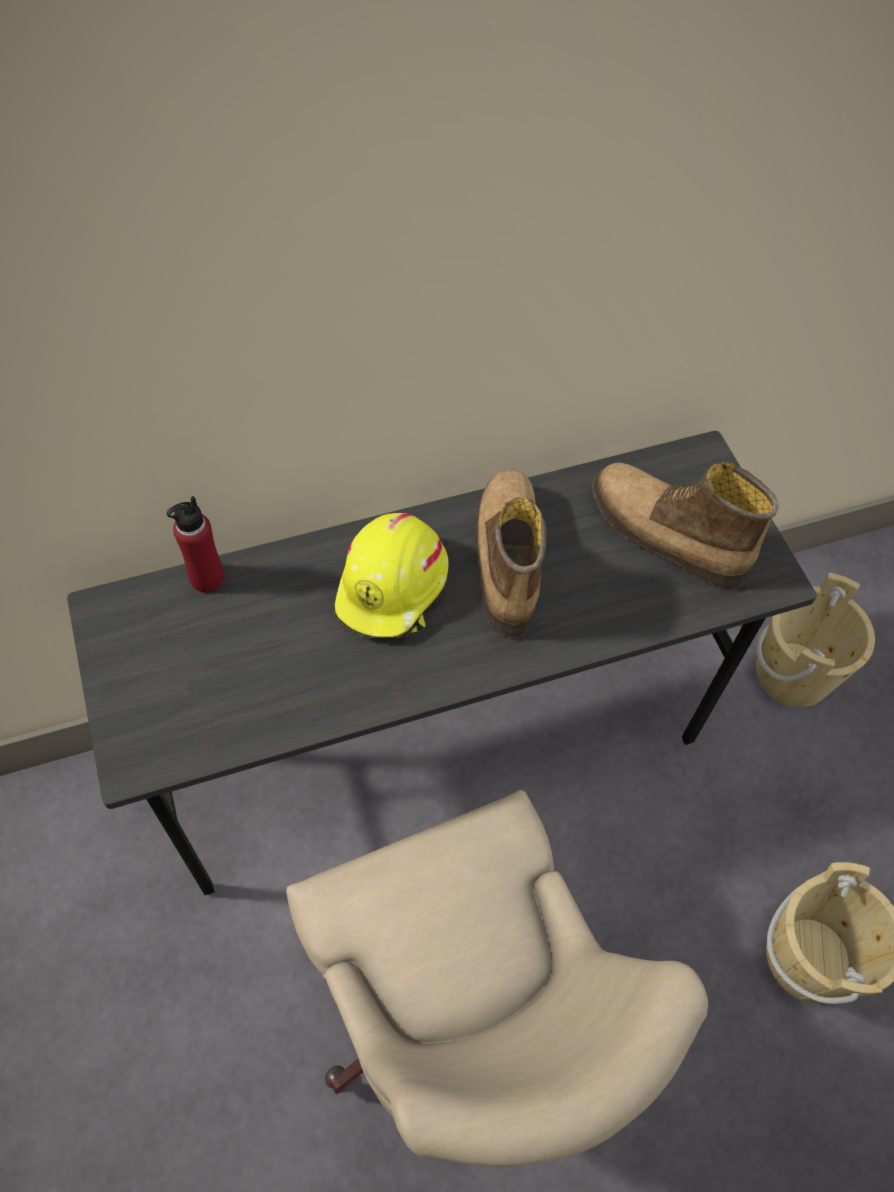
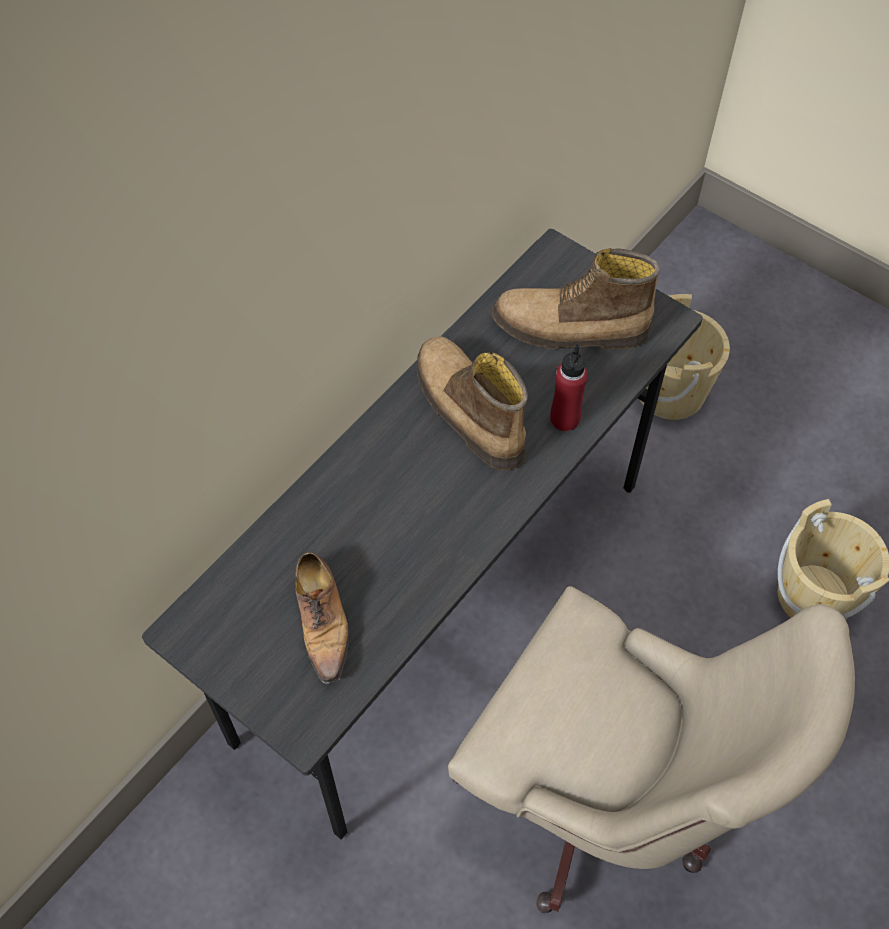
camera: 30 degrees left, 0 degrees up
red bottle [167,496,225,593] -> red bottle moved to [550,344,588,431]
yellow hard hat [334,513,449,638] -> none
none -> shoe [295,552,349,684]

